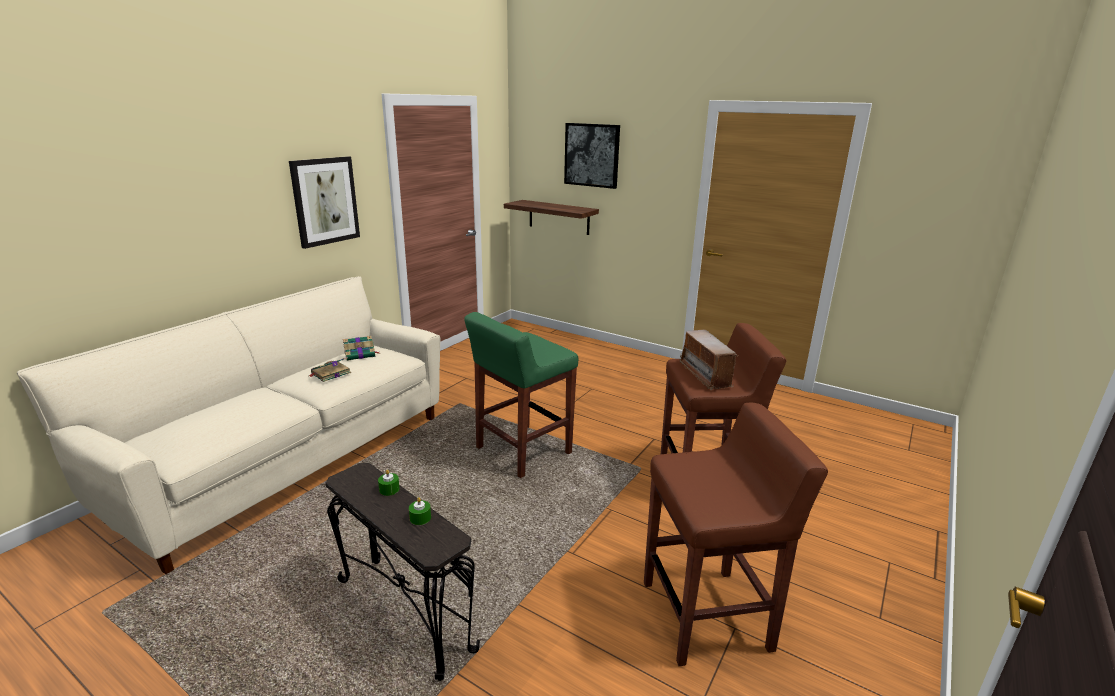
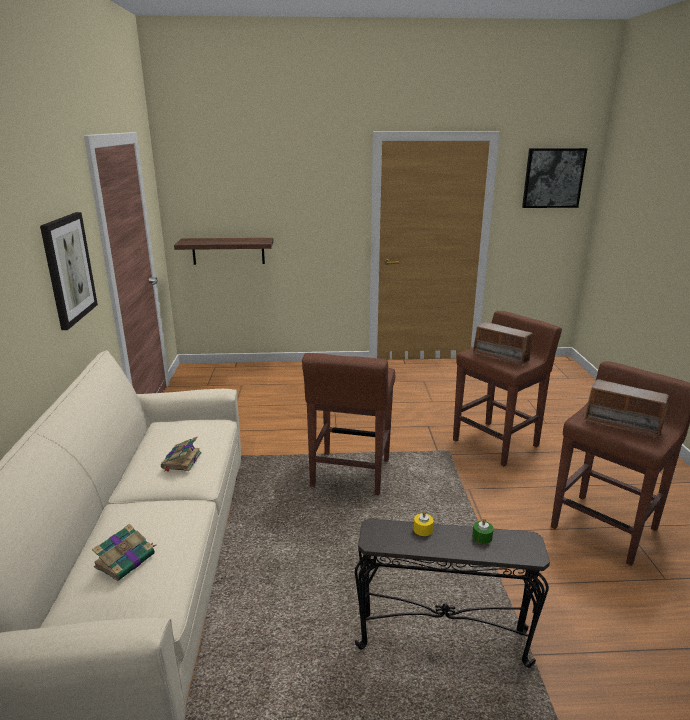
camera: 35 degrees left, 0 degrees up
book [343,336,379,361] -> book moved to [92,524,156,581]
green candle [378,470,400,496] -> yellow candle [414,511,434,536]
green stool [464,312,578,478] -> brown stool [302,353,395,495]
picture [564,123,620,189] -> picture moved to [522,148,587,208]
none -> radio [583,379,673,439]

